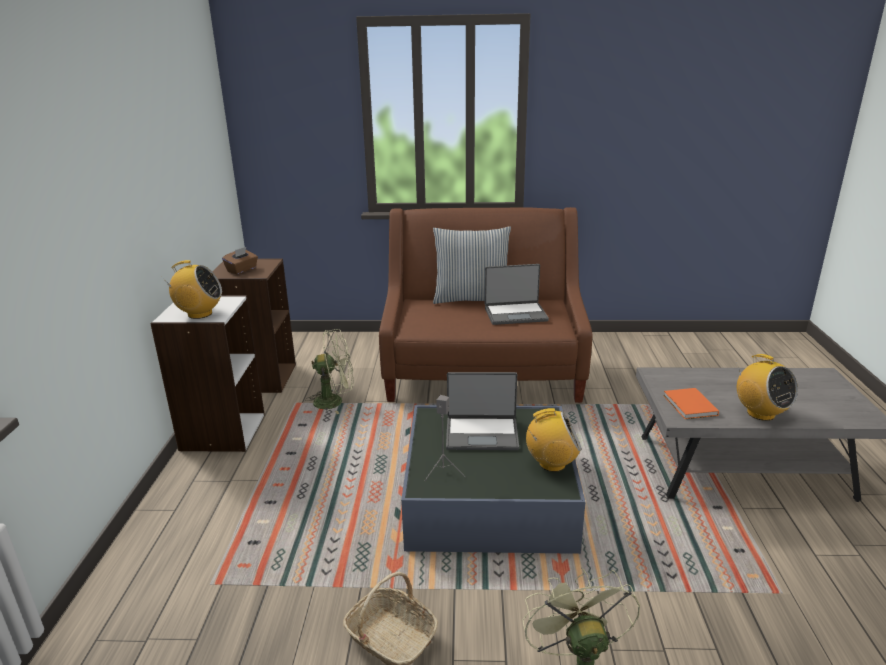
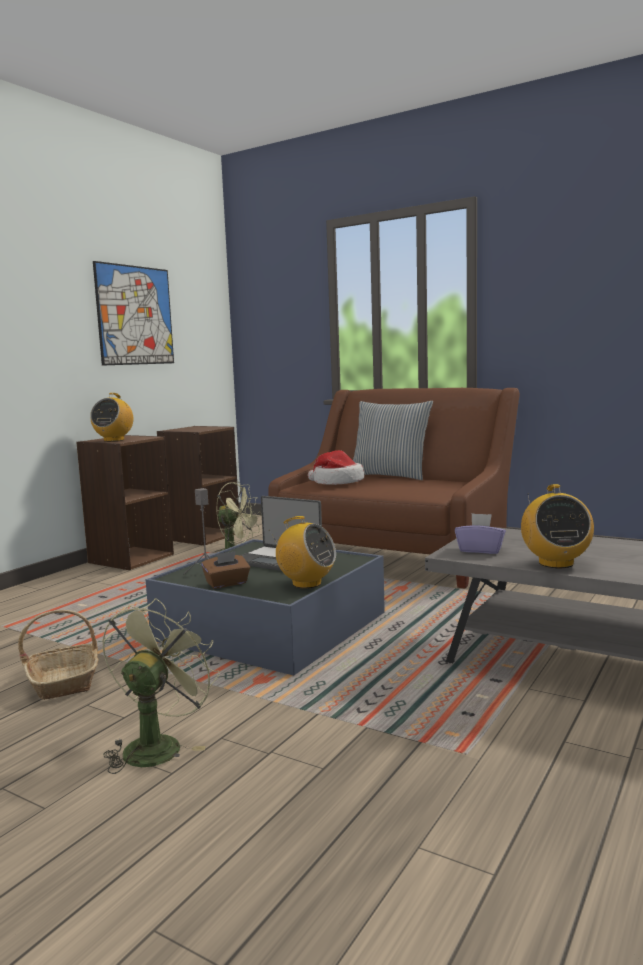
camera: 30 degrees right, 15 degrees down
white bookcase [150,295,265,452] -> brown bookcase [76,435,174,570]
radio [161,260,222,319] -> radio turned 75 degrees clockwise [90,393,133,442]
brown tissue box [222,247,258,274] -> brown tissue box moved to [201,551,250,589]
laptop [485,264,549,325] -> none
orange book [663,388,719,419] -> purple tissue box [455,513,506,554]
none -> picture [93,261,174,366]
none -> hat [308,450,364,485]

